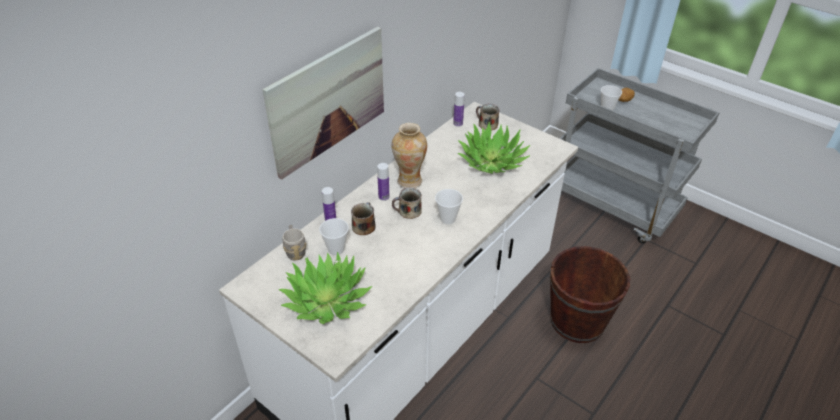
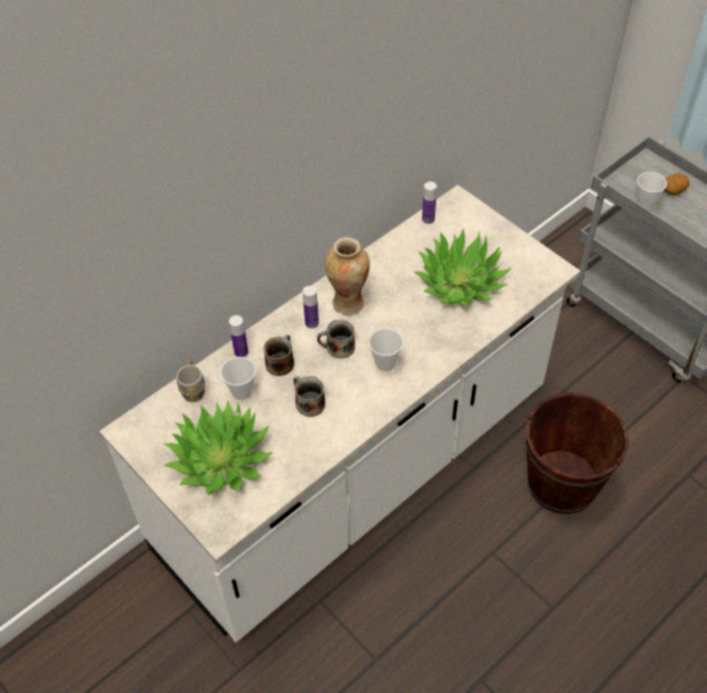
camera: 10 degrees right, 10 degrees up
picture [263,27,384,180] -> none
mug [476,104,499,131] -> mug moved to [293,376,325,417]

